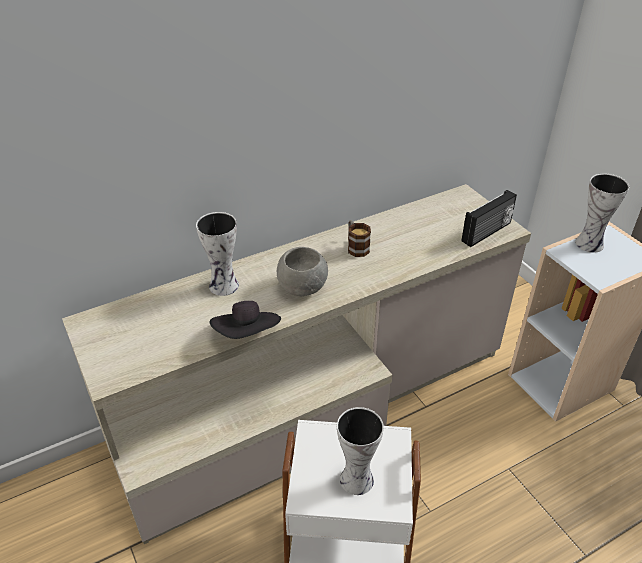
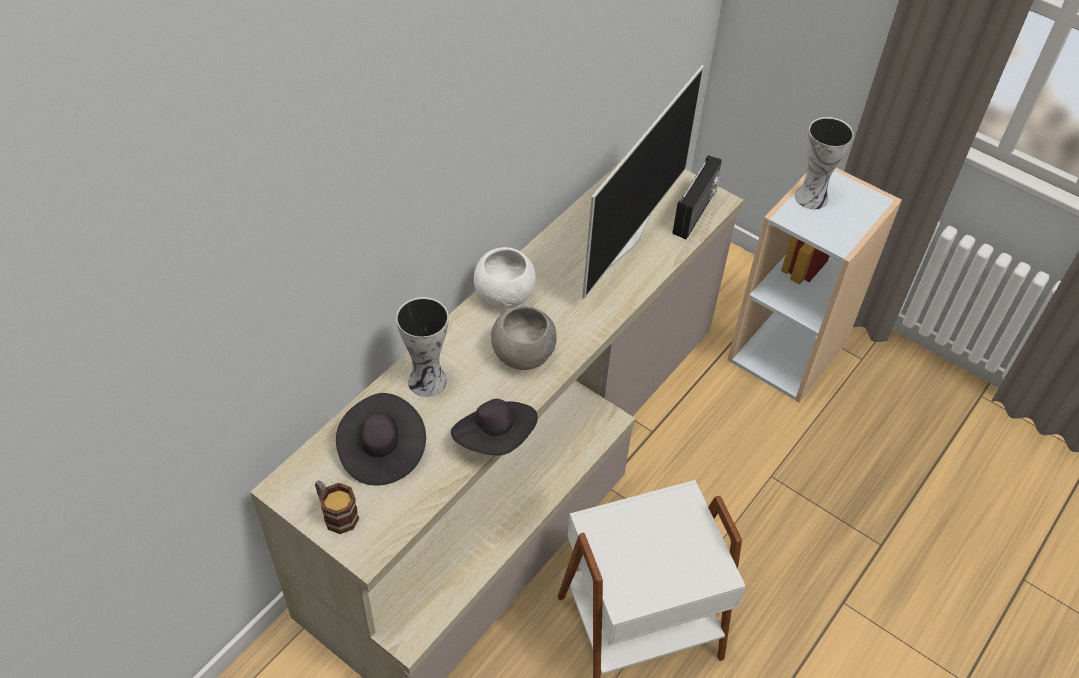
camera: 25 degrees left, 10 degrees up
vase [337,407,384,495] -> none
mug [348,220,371,257] -> mug moved to [315,480,359,534]
none -> black hat [336,393,426,486]
none -> white bowl [474,247,536,308]
none -> television [582,65,704,299]

